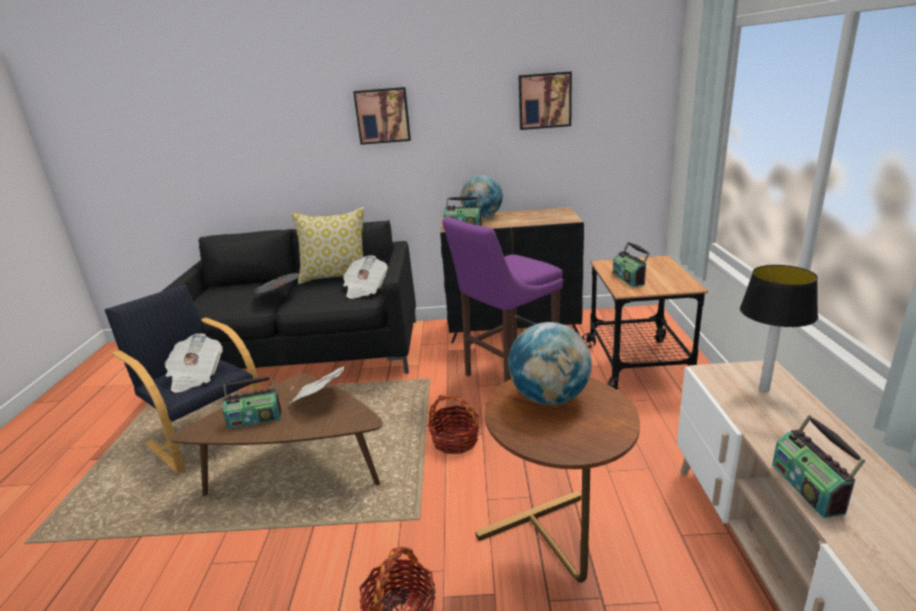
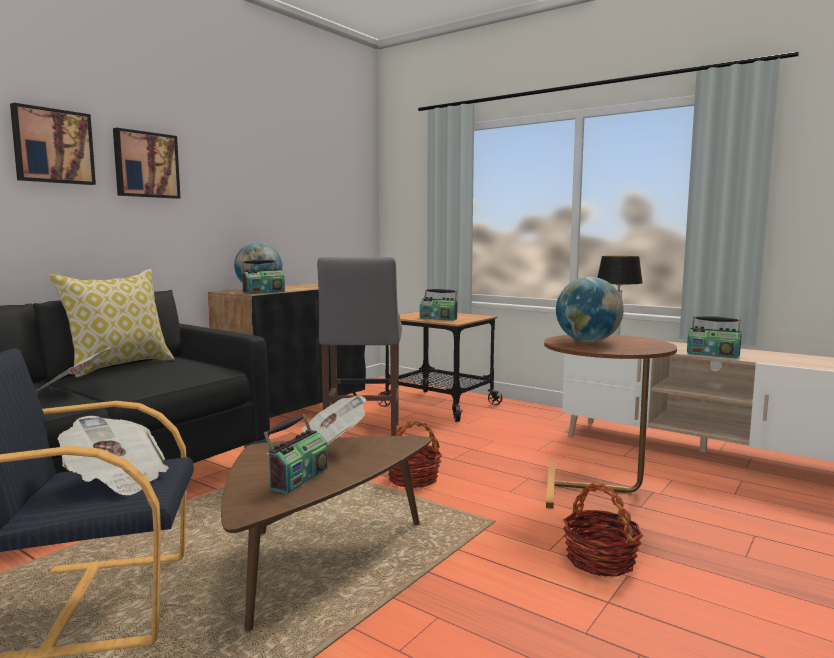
camera: 55 degrees left, 15 degrees down
newspaper [343,255,388,299] -> none
purple stool [442,217,563,382] -> grey stool [317,257,402,436]
picture [519,71,572,130] -> picture moved to [10,103,96,185]

